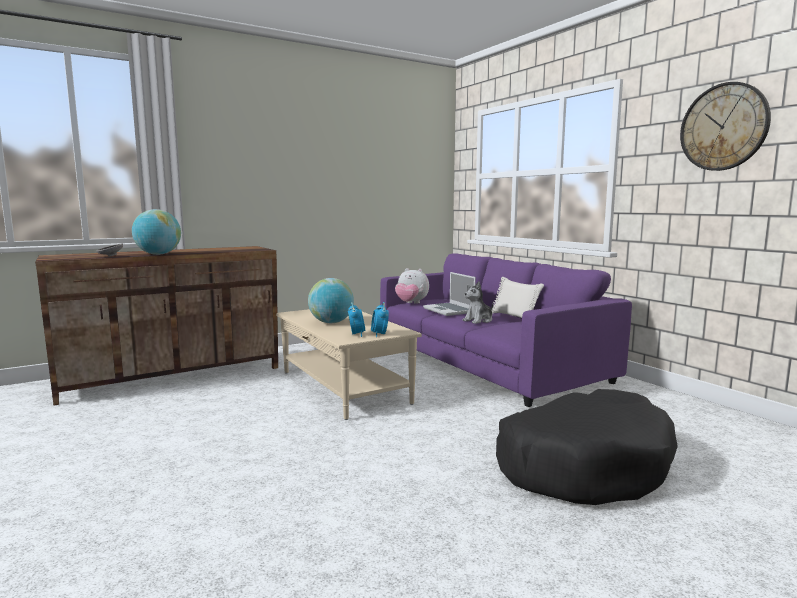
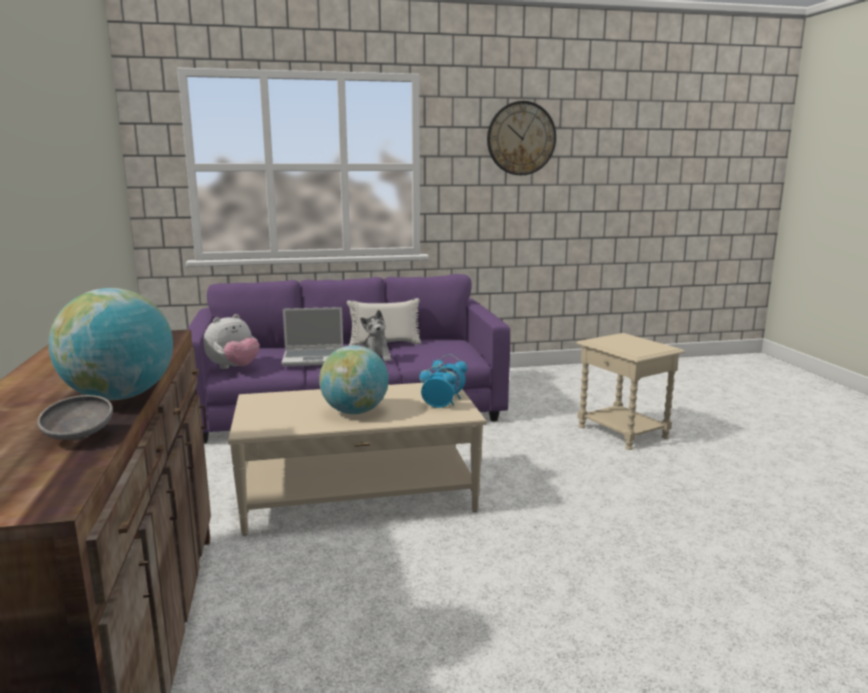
camera: 70 degrees left, 5 degrees up
black dog bed [496,389,678,505] -> beige side table [576,333,685,450]

